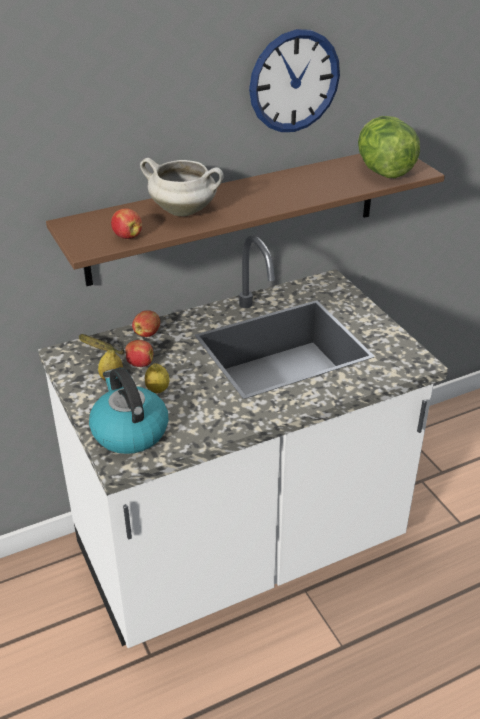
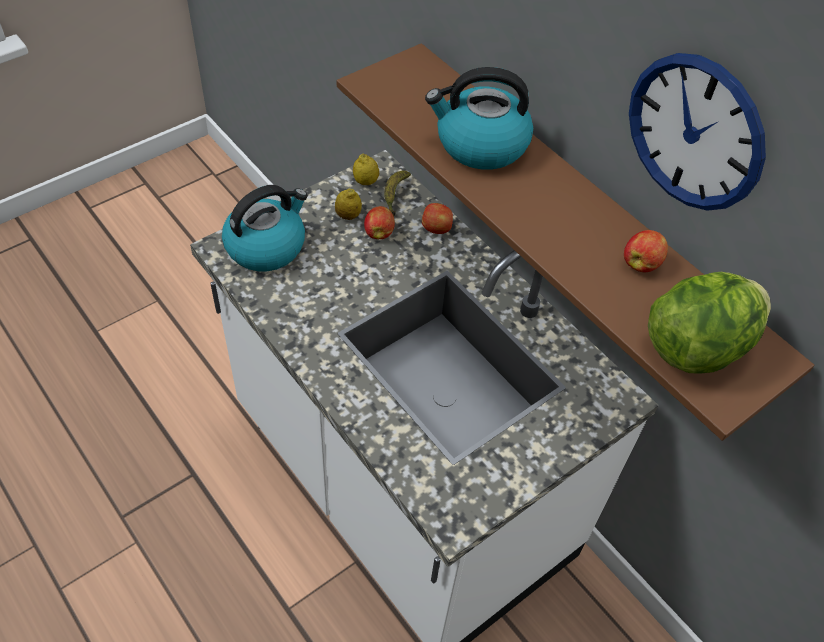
camera: 75 degrees right, 15 degrees up
apple [111,208,142,239] -> apple moved to [624,230,668,272]
white cooking pot [140,158,224,216] -> kettle [425,67,533,170]
lemon [145,363,169,393] -> lemon moved to [353,154,379,185]

